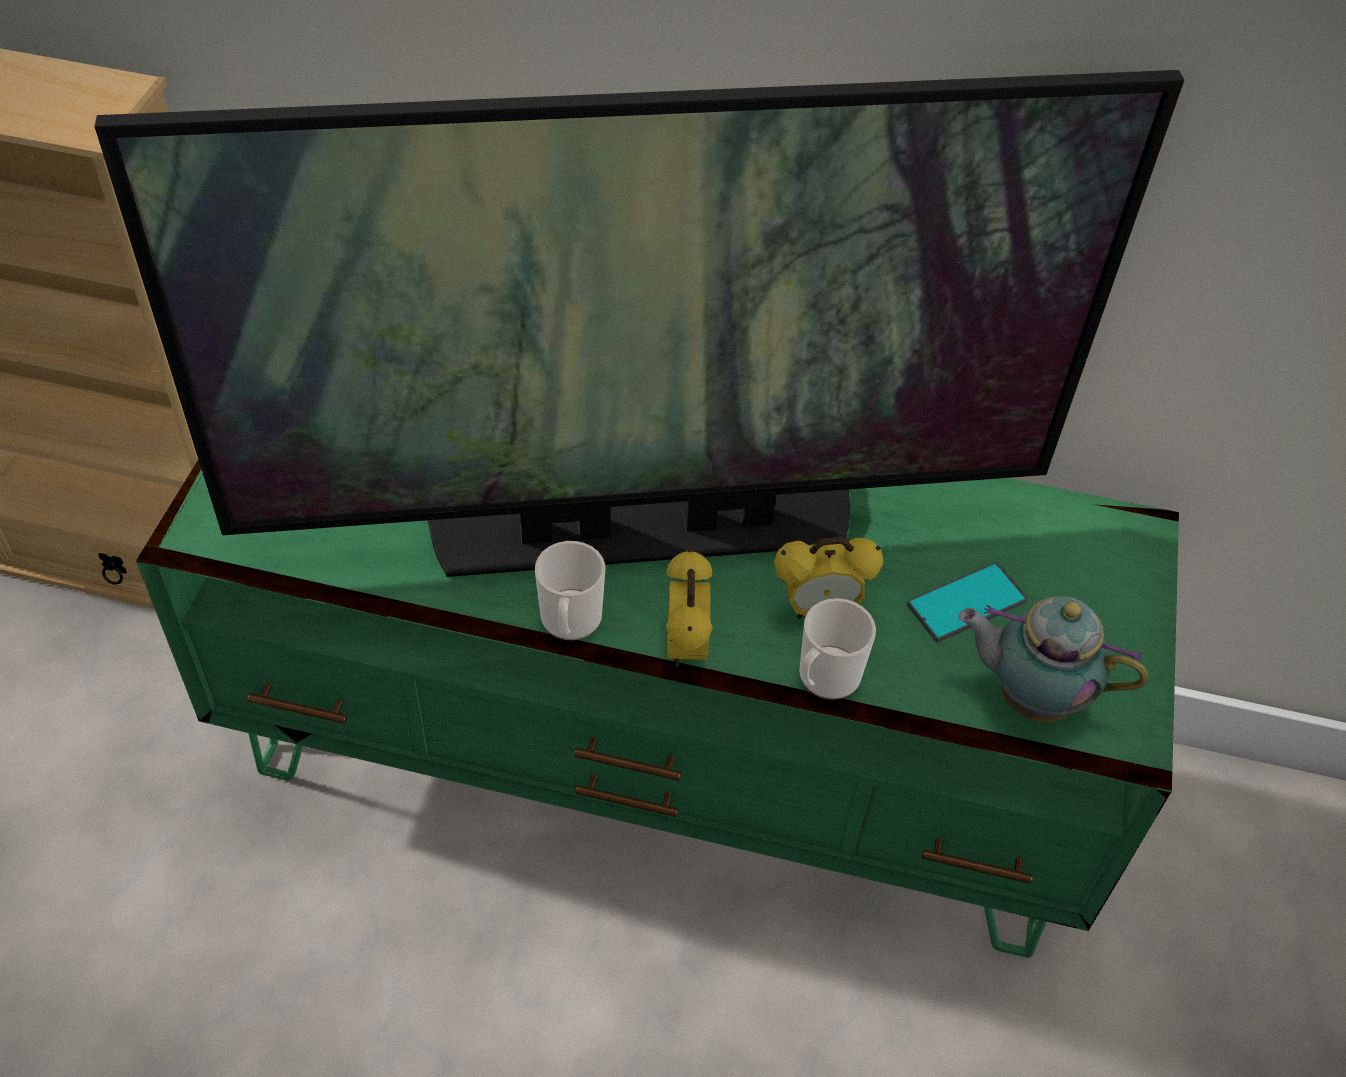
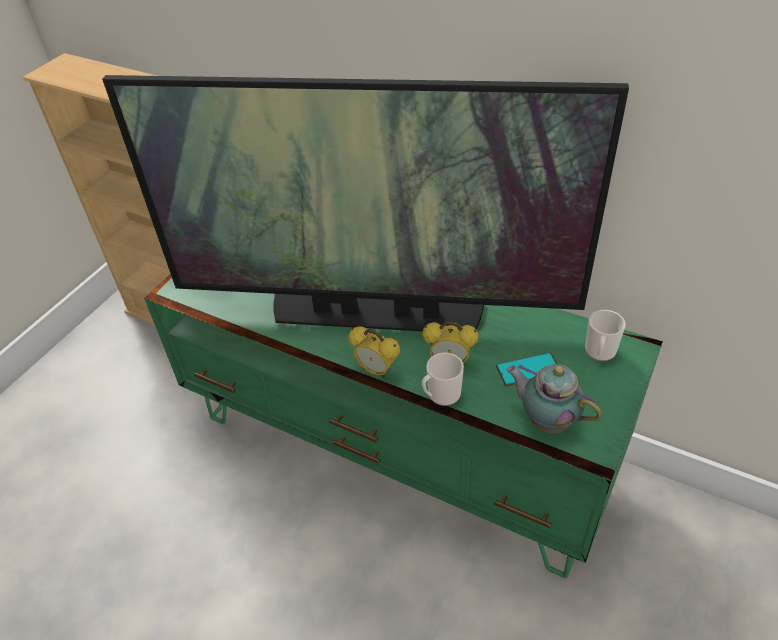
camera: 20 degrees right, 5 degrees down
mug [535,541,605,640] -> mug moved to [585,310,626,361]
alarm clock [666,549,713,668] -> alarm clock turned 75 degrees counterclockwise [348,326,400,378]

